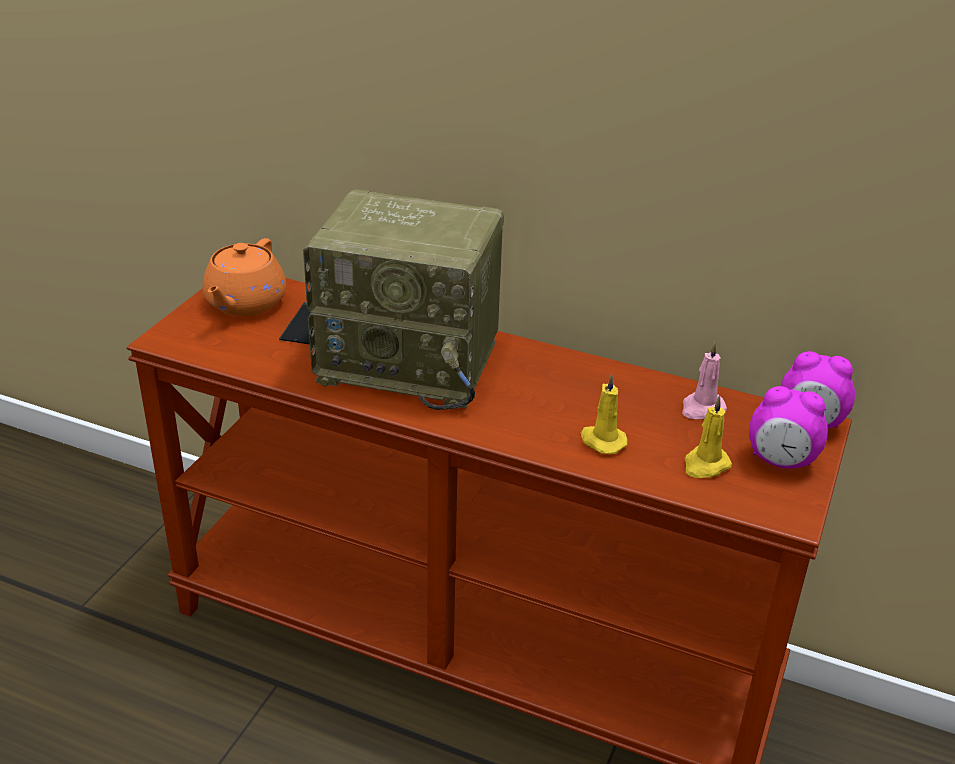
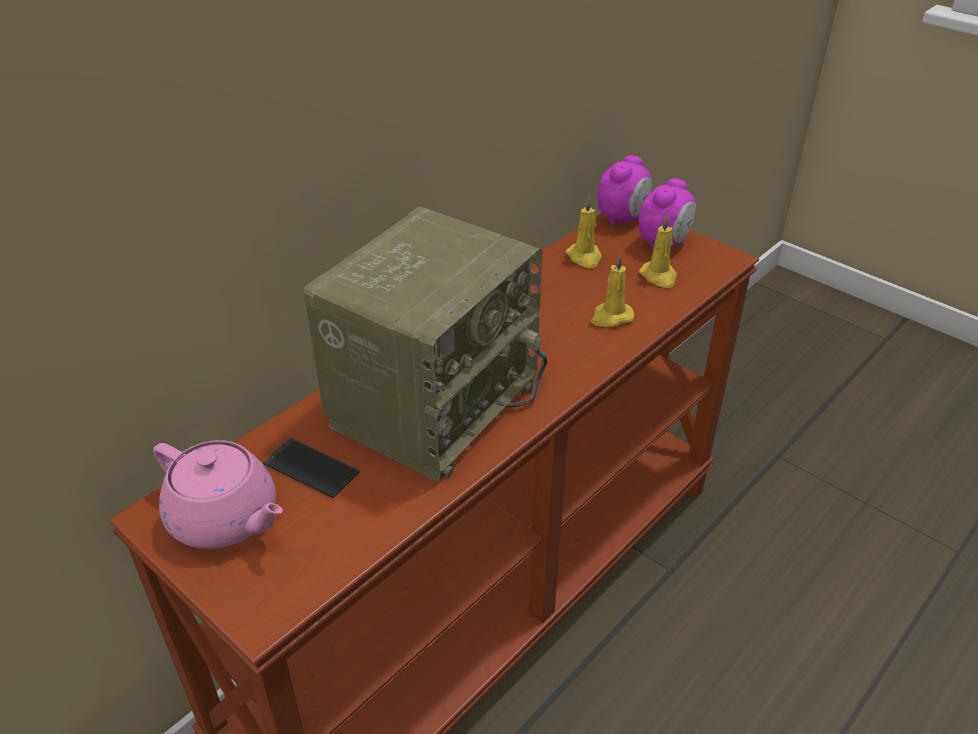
camera: 70 degrees left, 5 degrees up
orange teapot [202,238,286,316] -> pink teapot [153,440,283,549]
pink candle [682,342,727,419] -> yellow candle [566,197,602,268]

